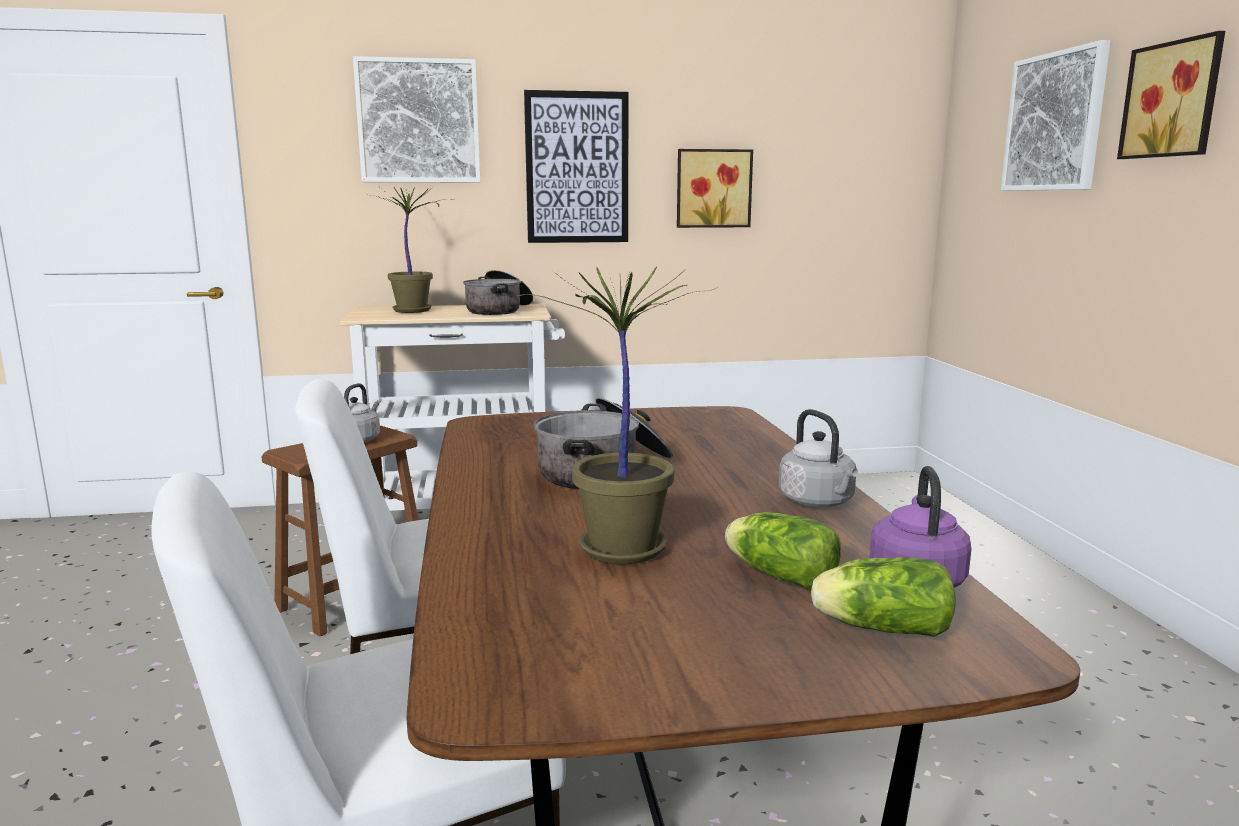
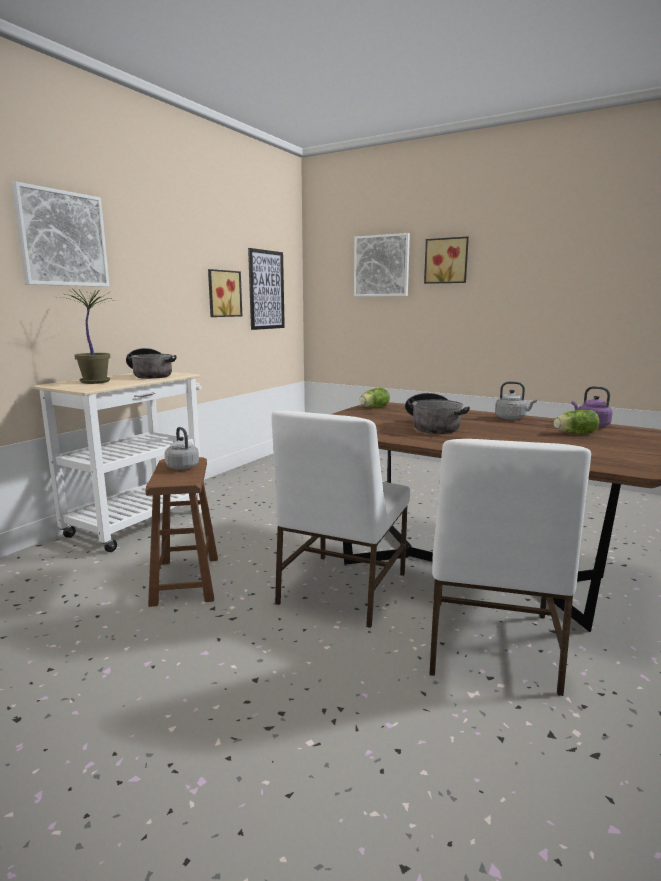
camera: 50 degrees left, 0 degrees up
potted plant [516,267,718,564] -> none
picture [524,90,629,243] -> picture moved to [248,248,285,330]
lettuce [811,557,955,637] -> lettuce moved to [359,388,390,407]

